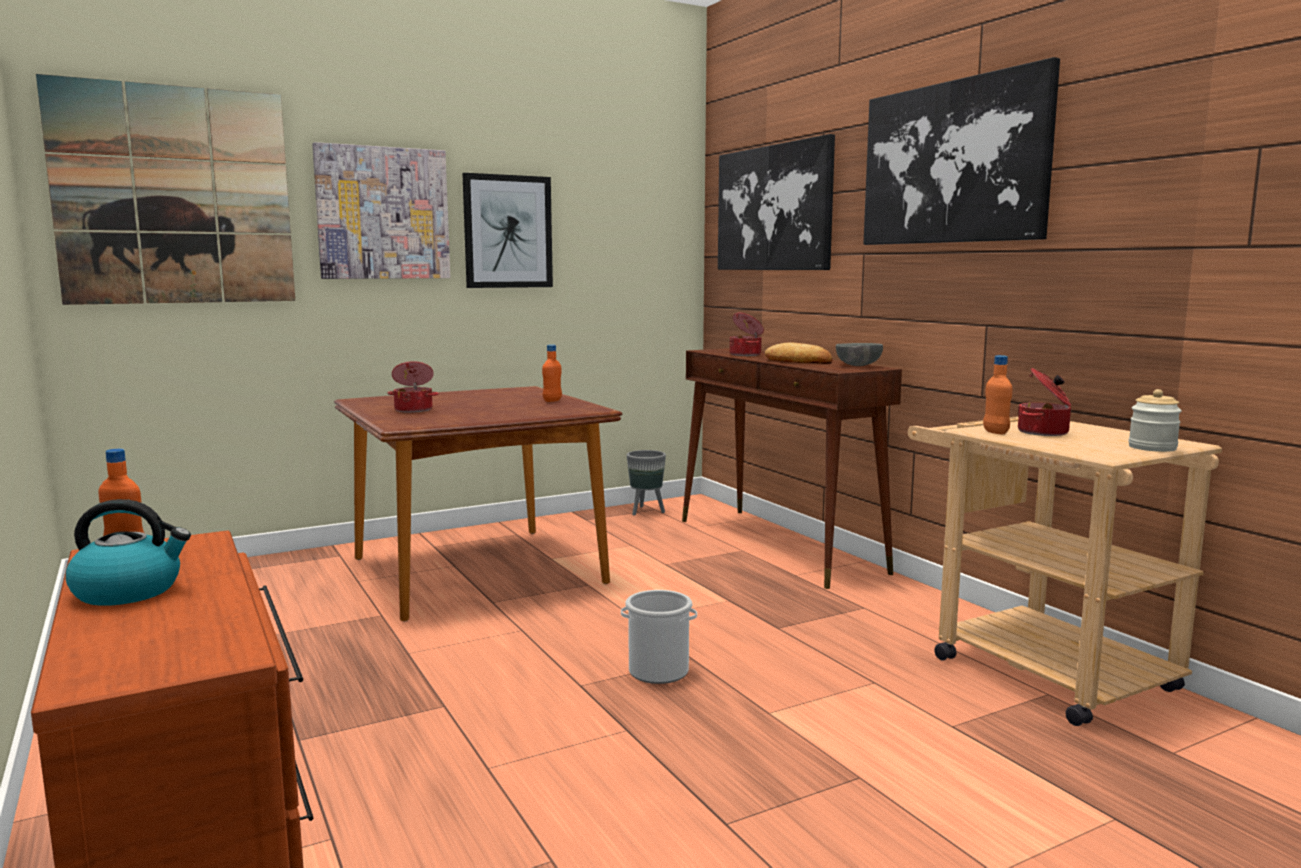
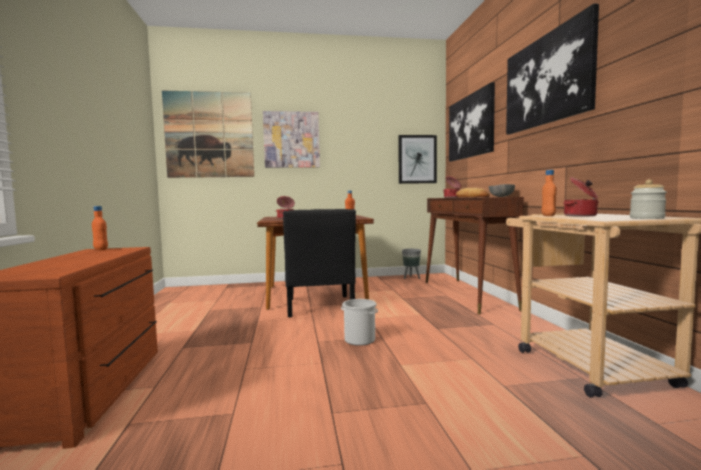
camera: 20 degrees right, 5 degrees down
kettle [66,499,191,606] -> none
picture [462,173,553,288] -> picture moved to [398,135,437,184]
none -> black chair [283,209,356,318]

